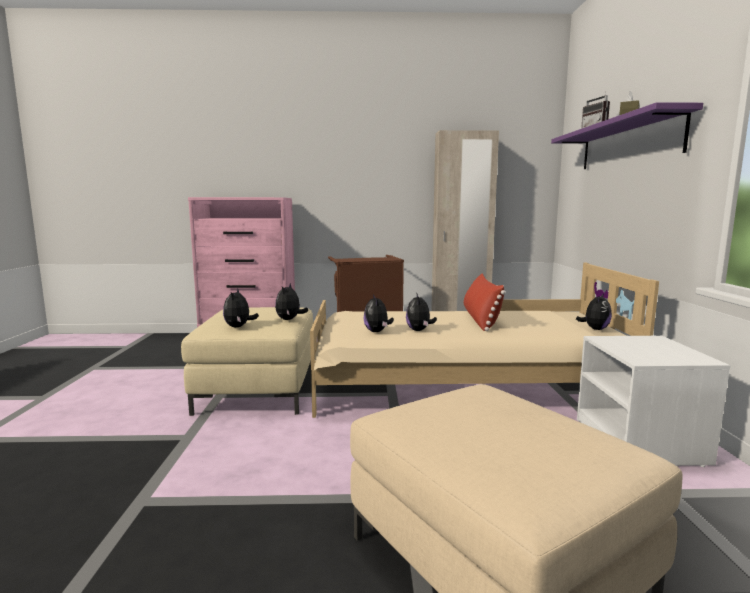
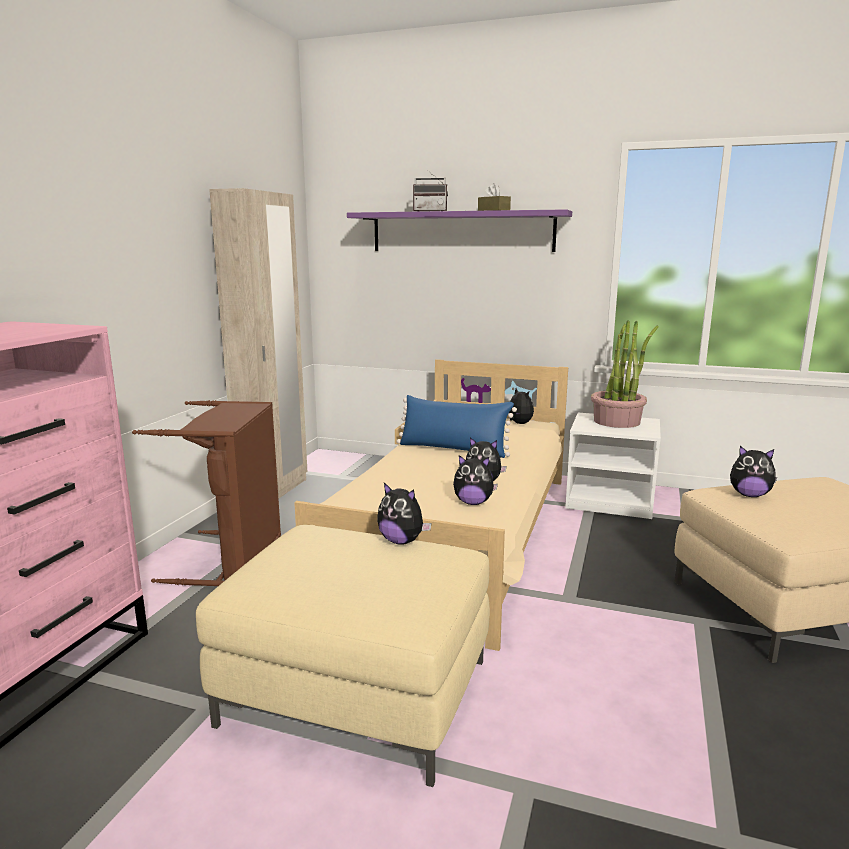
camera: 70 degrees left, 5 degrees up
plush toy [223,288,259,327] -> plush toy moved to [730,446,777,497]
red pillow [464,273,506,331] -> blue pillow [397,395,517,458]
none -> potted plant [591,320,658,428]

